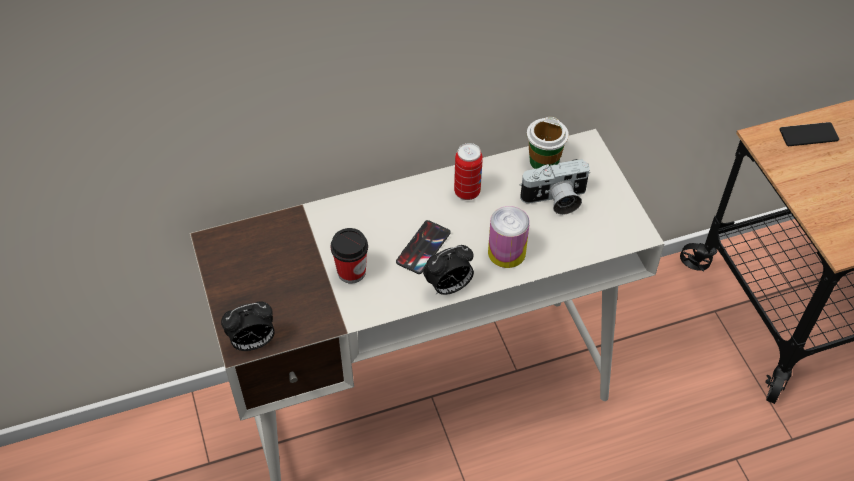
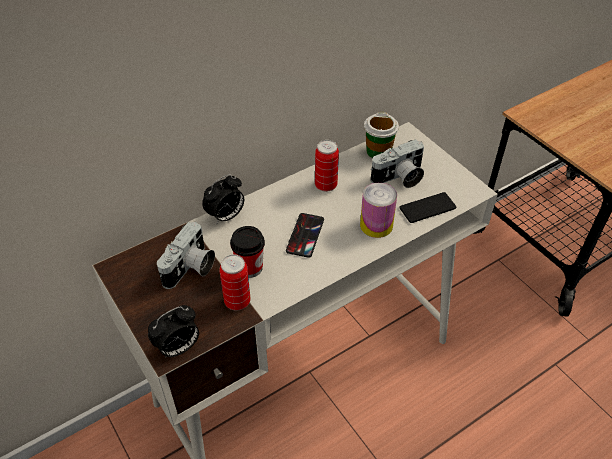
camera: 15 degrees left, 5 degrees down
alarm clock [423,245,474,295] -> alarm clock moved to [202,174,244,224]
phone [779,122,839,146] -> phone moved to [399,192,456,223]
none -> camera [157,222,215,289]
none -> can [219,255,251,311]

